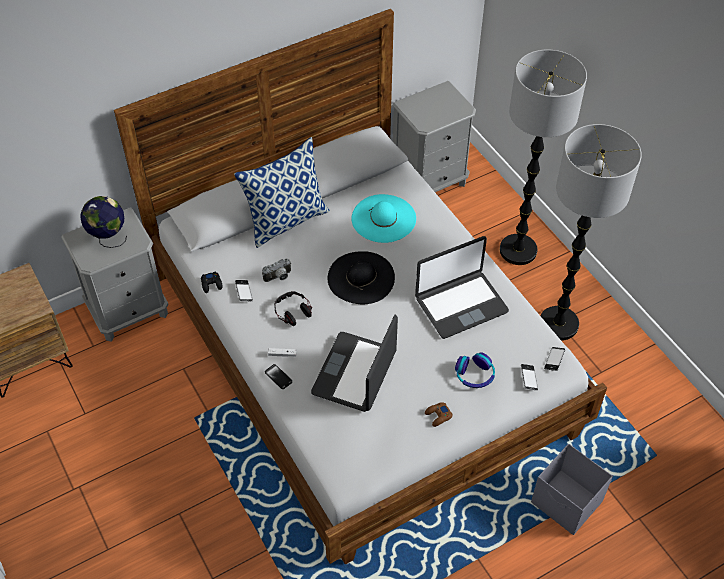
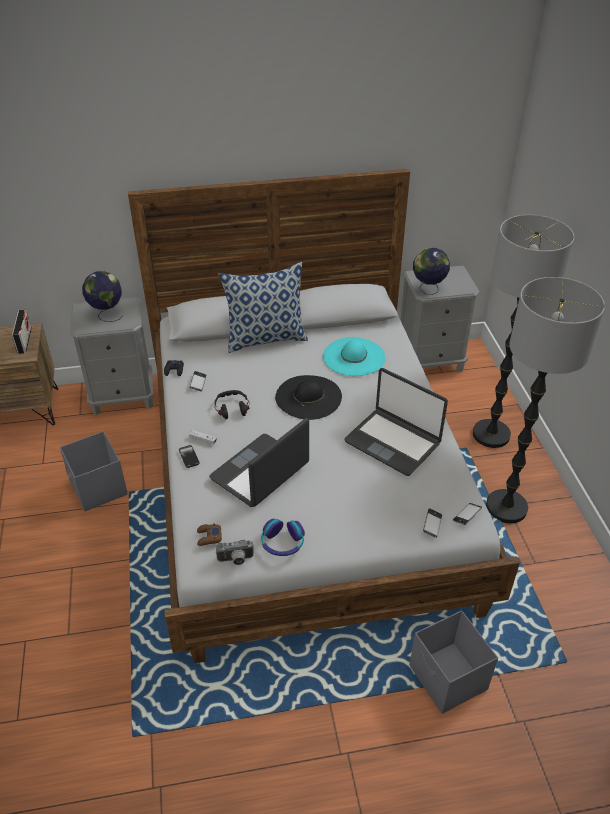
camera: 20 degrees right, 10 degrees down
camera [262,259,291,282] -> camera moved to [216,540,254,565]
laptop [415,236,509,339] -> laptop turned 45 degrees clockwise [344,368,448,476]
brown game controller [425,402,453,427] -> brown game controller moved to [197,523,222,546]
headphones [455,352,495,388] -> headphones moved to [261,519,305,556]
none -> radio [12,310,32,354]
none -> grey storage box [60,431,128,511]
none -> globe [413,248,450,295]

